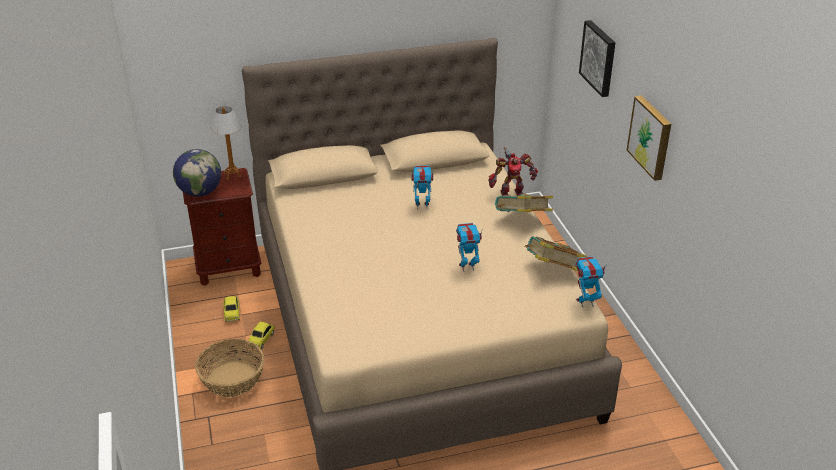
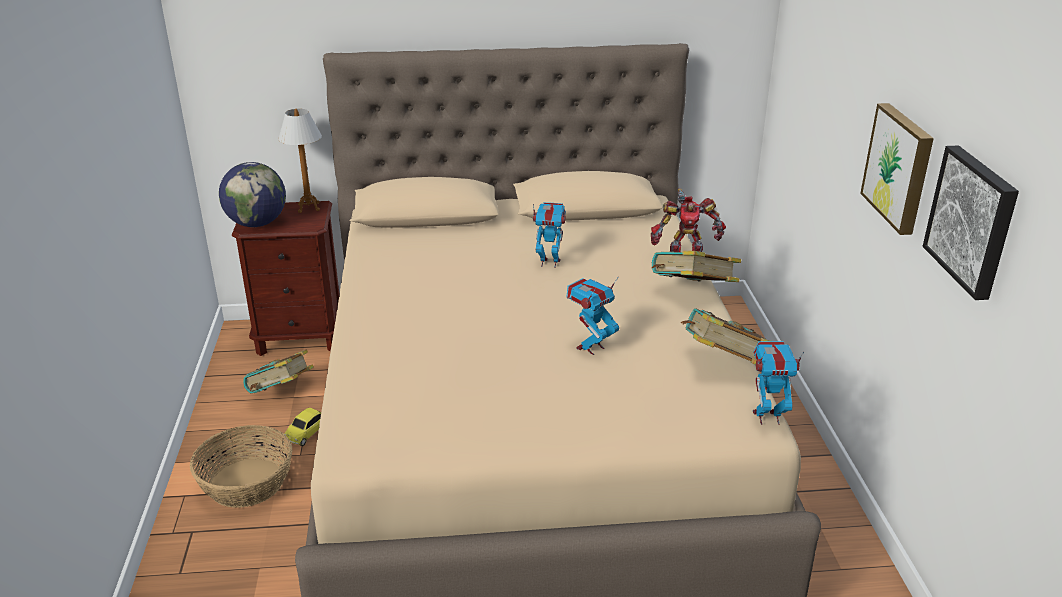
camera: 10 degrees right, 5 degrees down
toy car [223,296,240,322] -> book [243,349,314,394]
toy robot [456,223,483,271] -> toy robot turned 45 degrees counterclockwise [566,277,619,355]
picture [579,20,615,97] -> picture moved to [923,145,1019,300]

